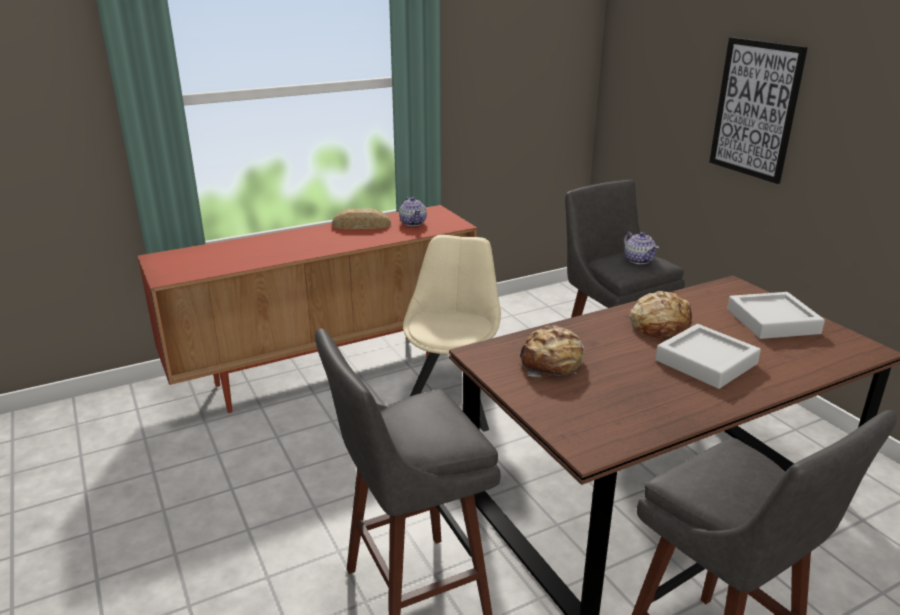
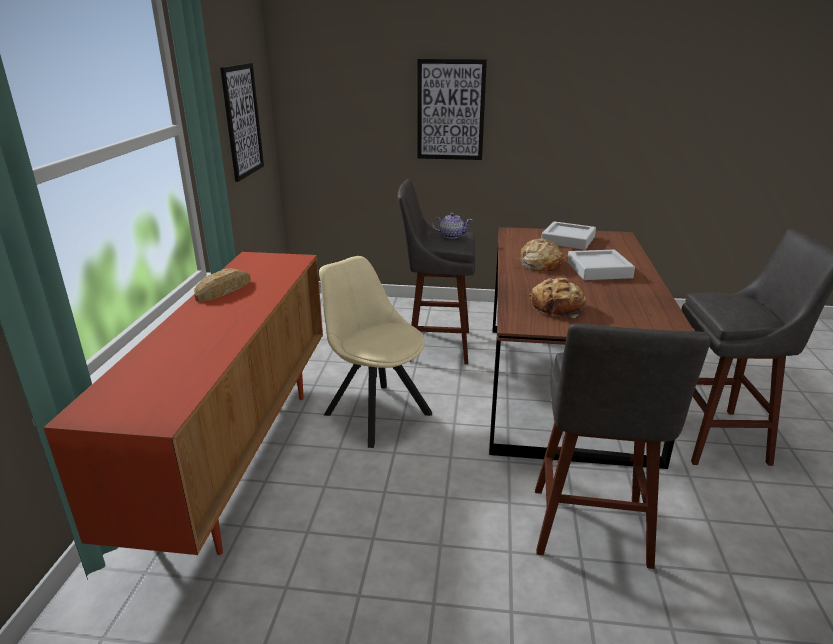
camera: 55 degrees left, 0 degrees up
teapot [399,197,427,226] -> none
none -> picture [220,63,264,182]

